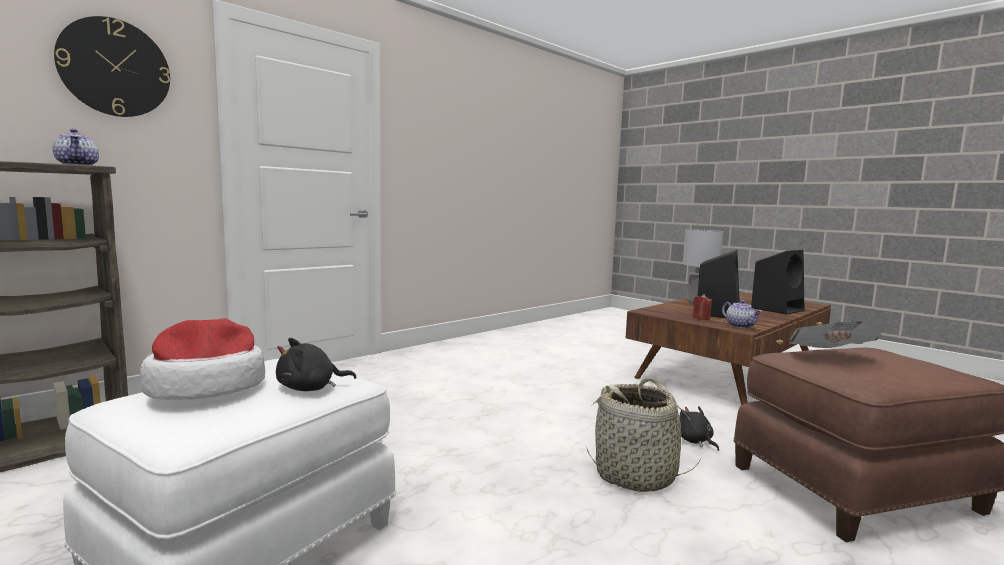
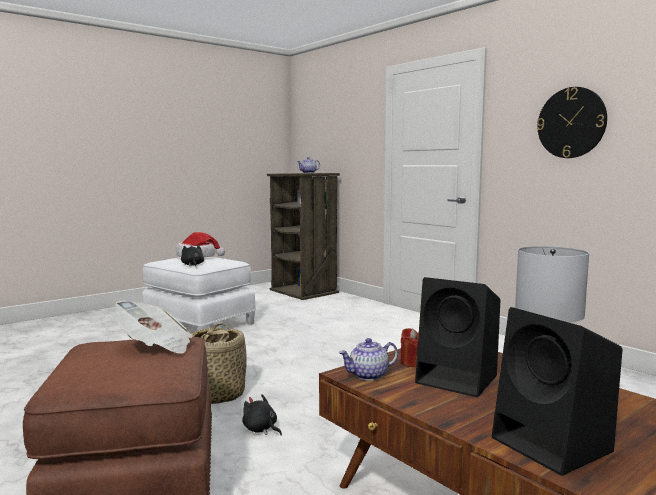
camera: 95 degrees right, 0 degrees up
wall clock [54,16,170,117] -> wall clock moved to [537,87,607,158]
black plush toy [679,406,719,451] -> black plush toy turned 120 degrees counterclockwise [242,394,282,436]

